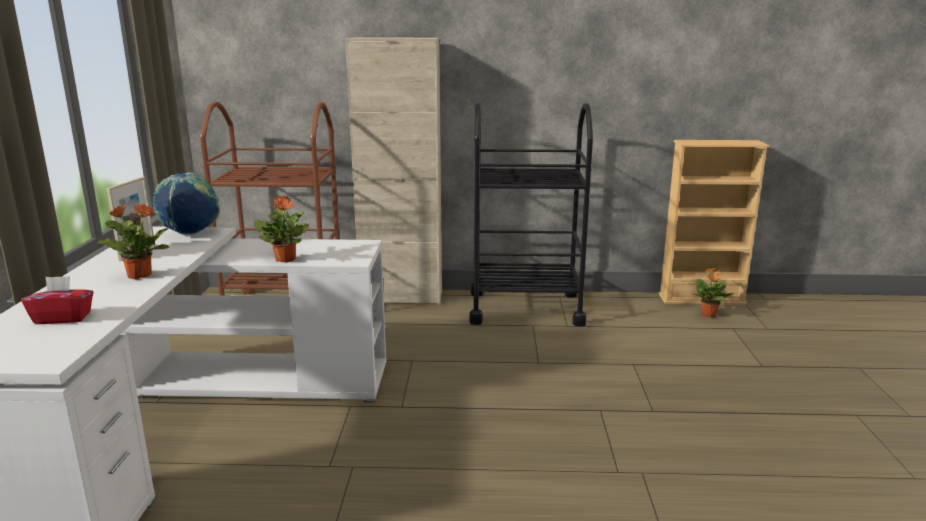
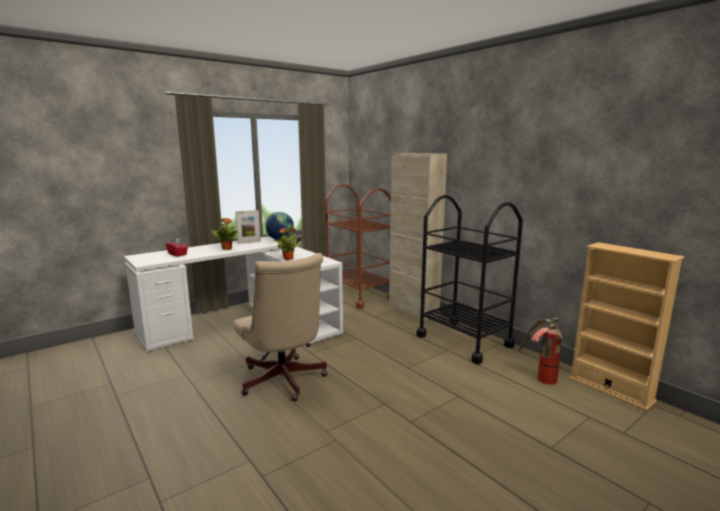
camera: 50 degrees right, 5 degrees down
potted plant [692,267,733,317] -> none
none -> beige office chair [234,253,328,401]
none -> fire extinguisher [516,318,562,385]

